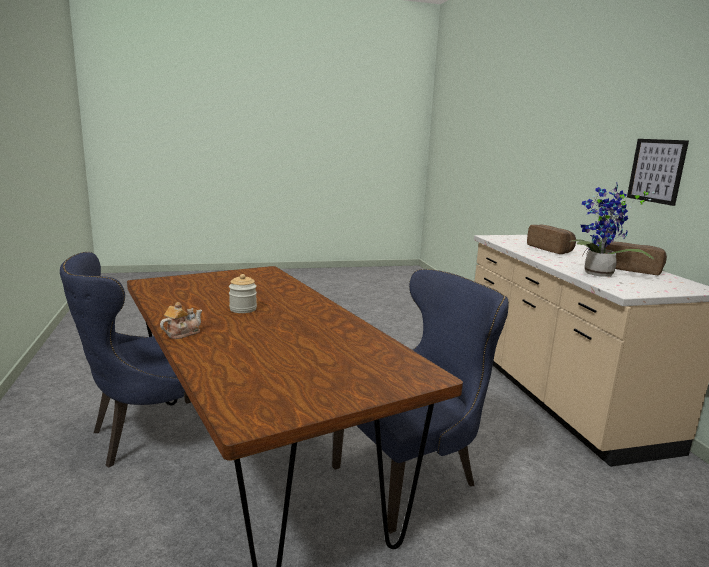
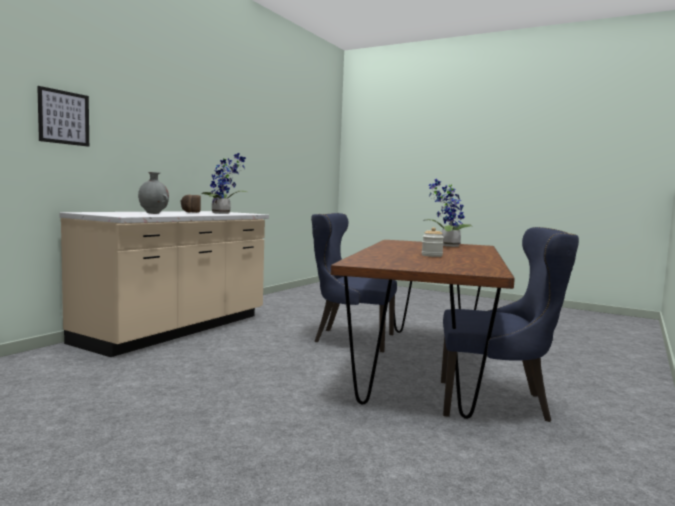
camera: 135 degrees left, 10 degrees down
teapot [160,302,202,339] -> none
bread [527,225,576,254] -> grey vase [138,172,169,214]
picture [627,139,689,206] -> picture moved to [37,86,89,147]
none -> potted plant [426,179,473,247]

